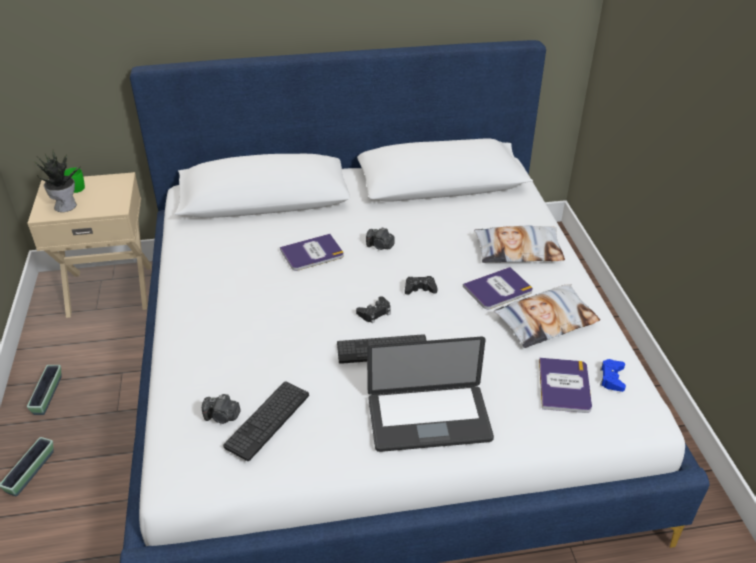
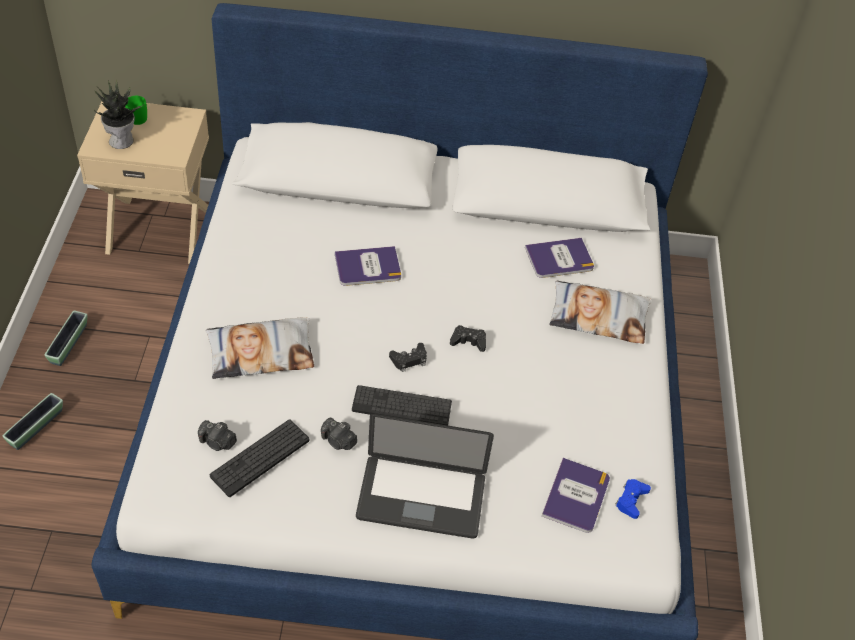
camera: 10 degrees right, 10 degrees up
camera [366,227,395,250] -> camera moved to [321,417,357,450]
book [463,267,533,309] -> book moved to [525,238,594,278]
pillow [494,284,600,348] -> pillow moved to [205,318,314,379]

